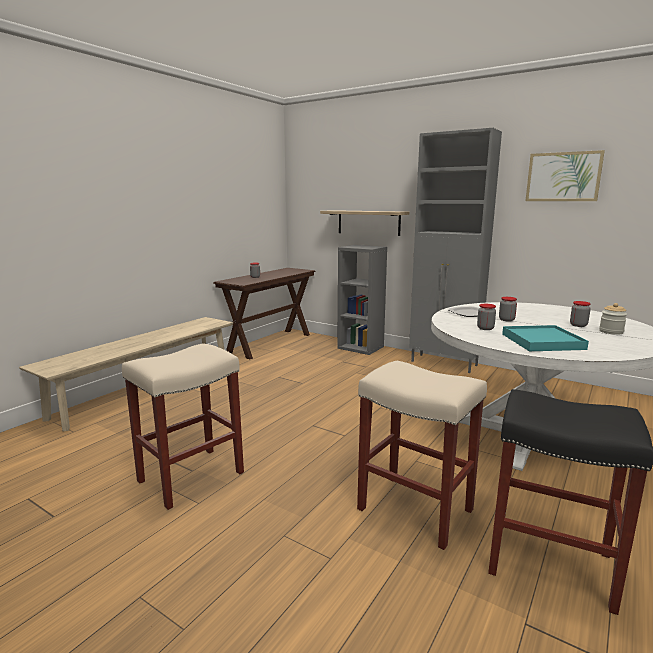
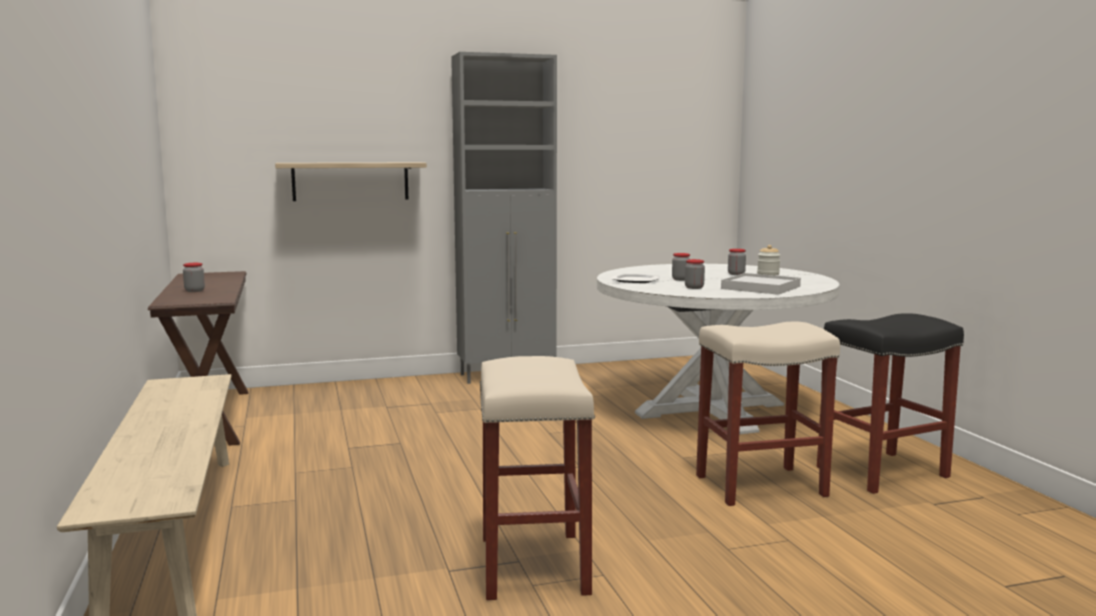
camera: 50 degrees left, 5 degrees down
grey bookcase [337,245,387,355] -> none
turquoise tray [502,325,589,351] -> white tray [721,273,801,295]
picture [526,150,605,201] -> none

